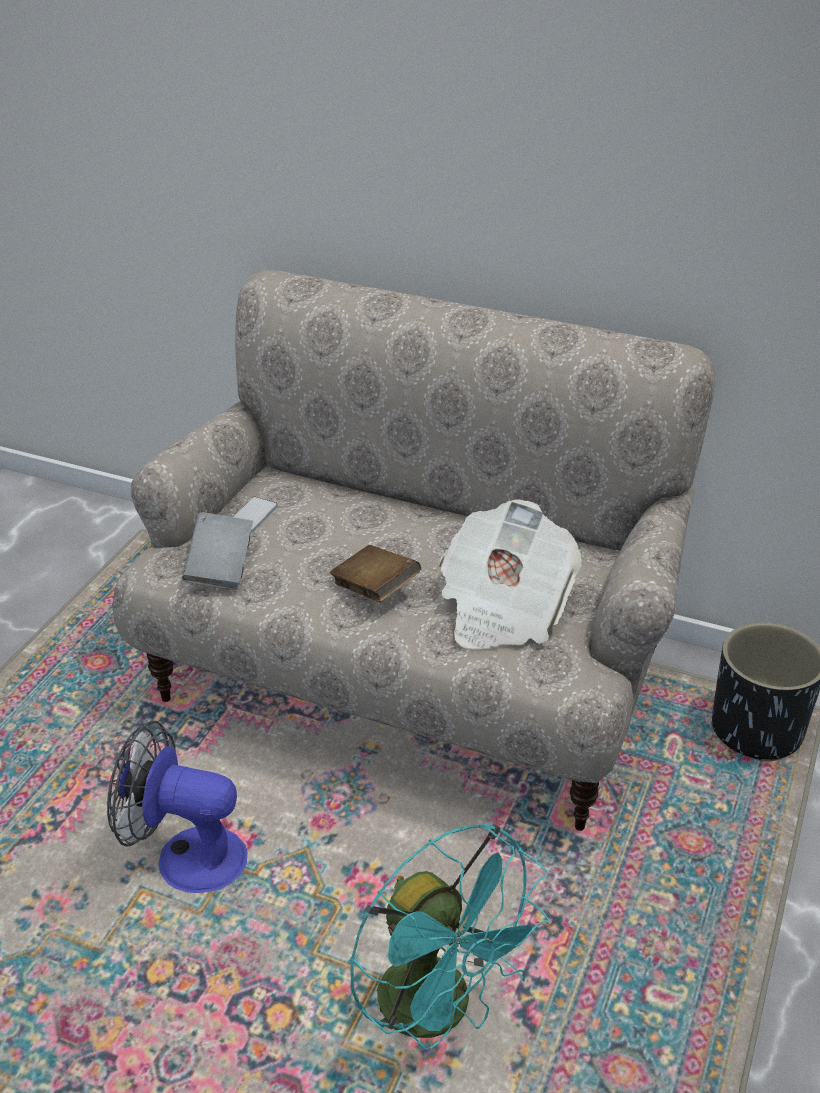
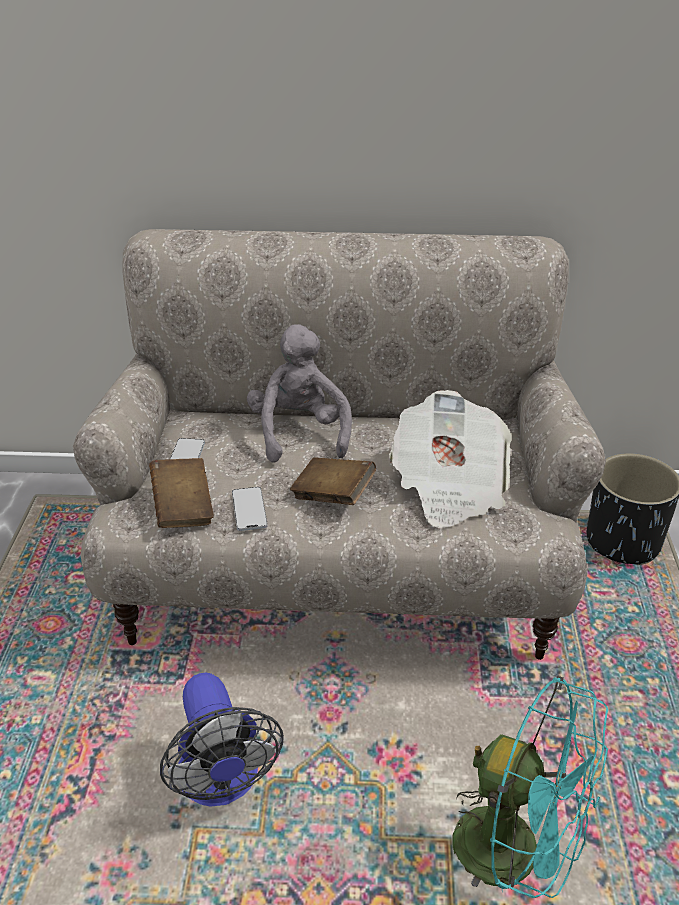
camera: 20 degrees left, 0 degrees up
fan [107,721,247,893] -> fan turned 105 degrees counterclockwise [160,673,284,806]
grey book [182,512,253,590] -> brown book [149,458,214,528]
none -> phone [232,487,268,531]
none -> grey plush toy [247,324,352,463]

